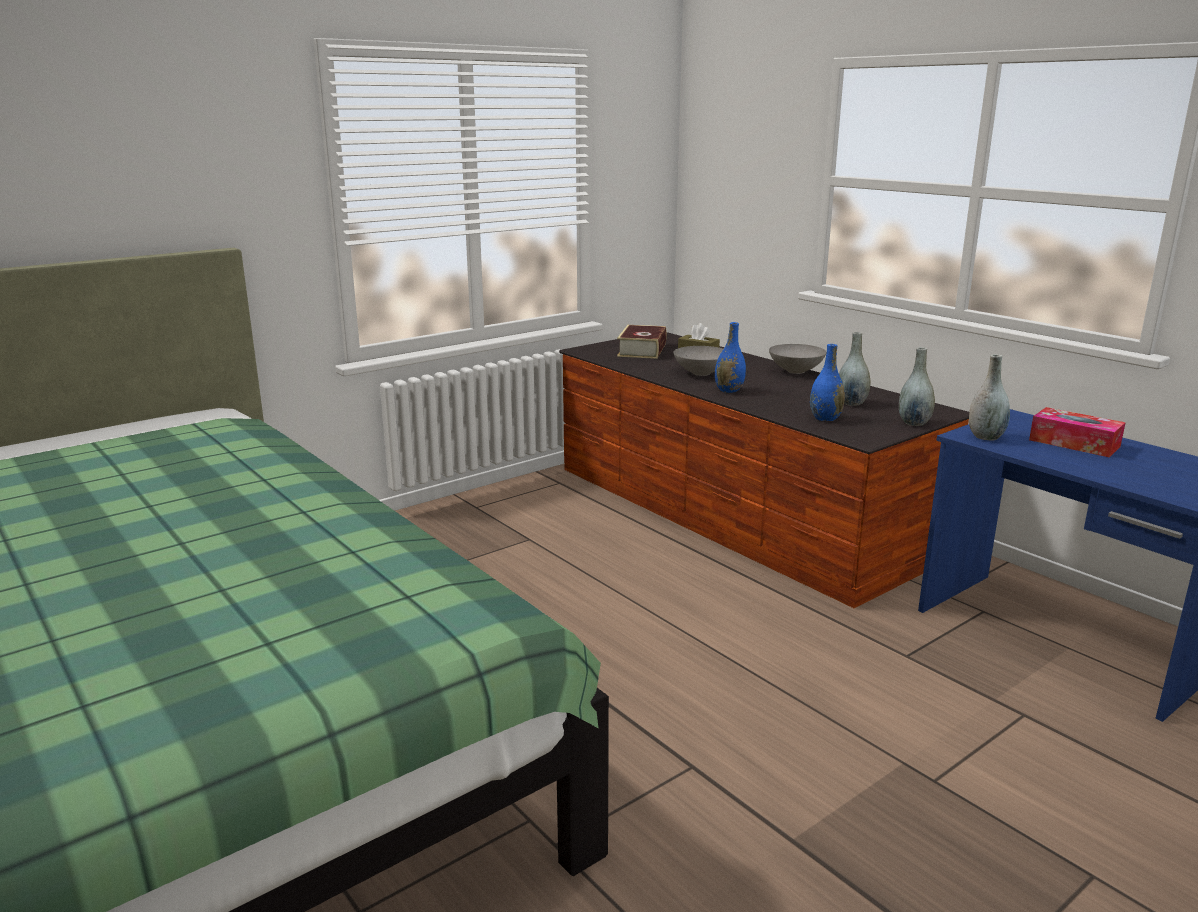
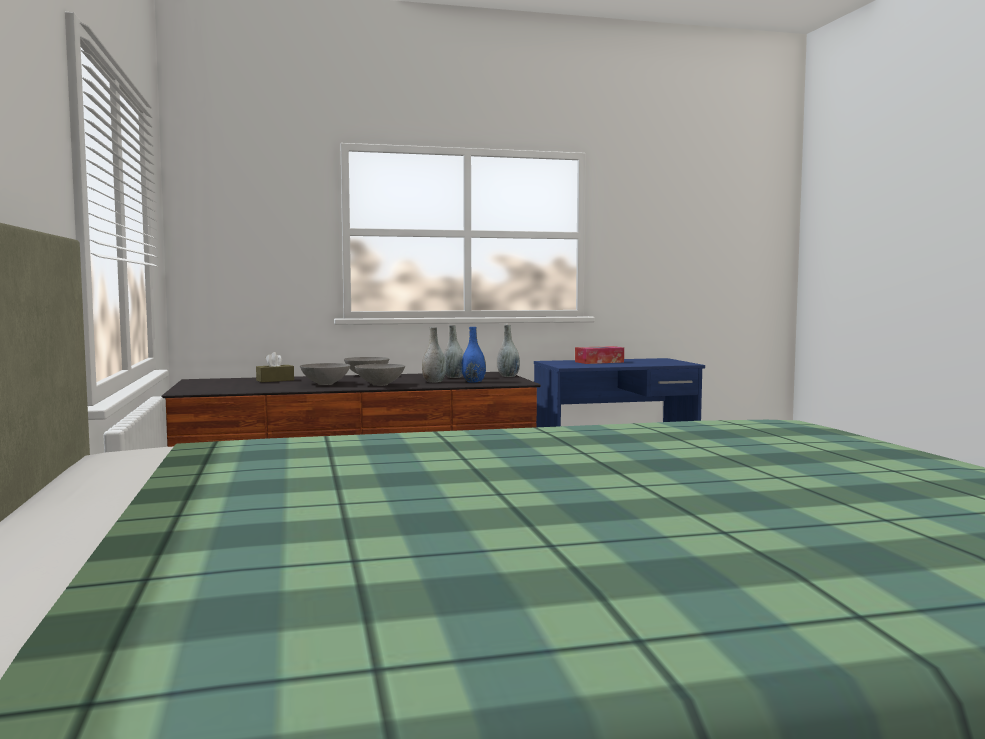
camera: 65 degrees left, 15 degrees down
book [617,325,667,359] -> none
blue vase [715,322,746,393] -> grey bowl [355,364,405,386]
grey vase [969,354,1010,441] -> grey vase moved to [422,327,446,383]

